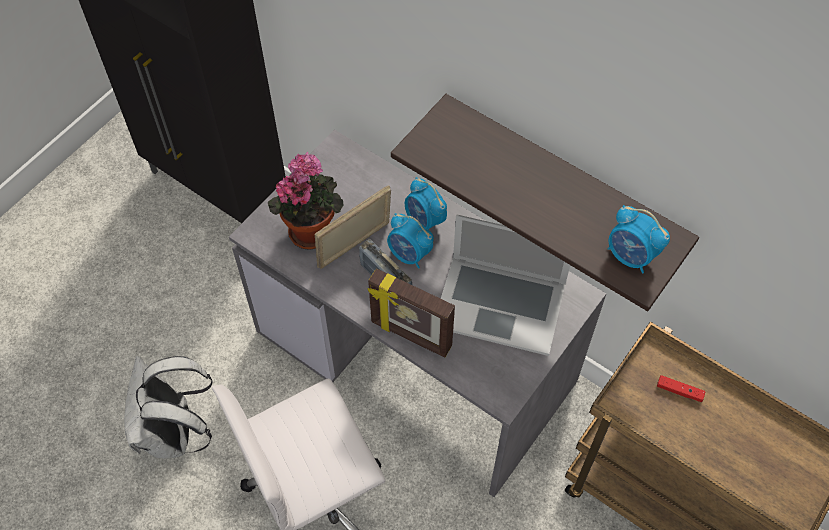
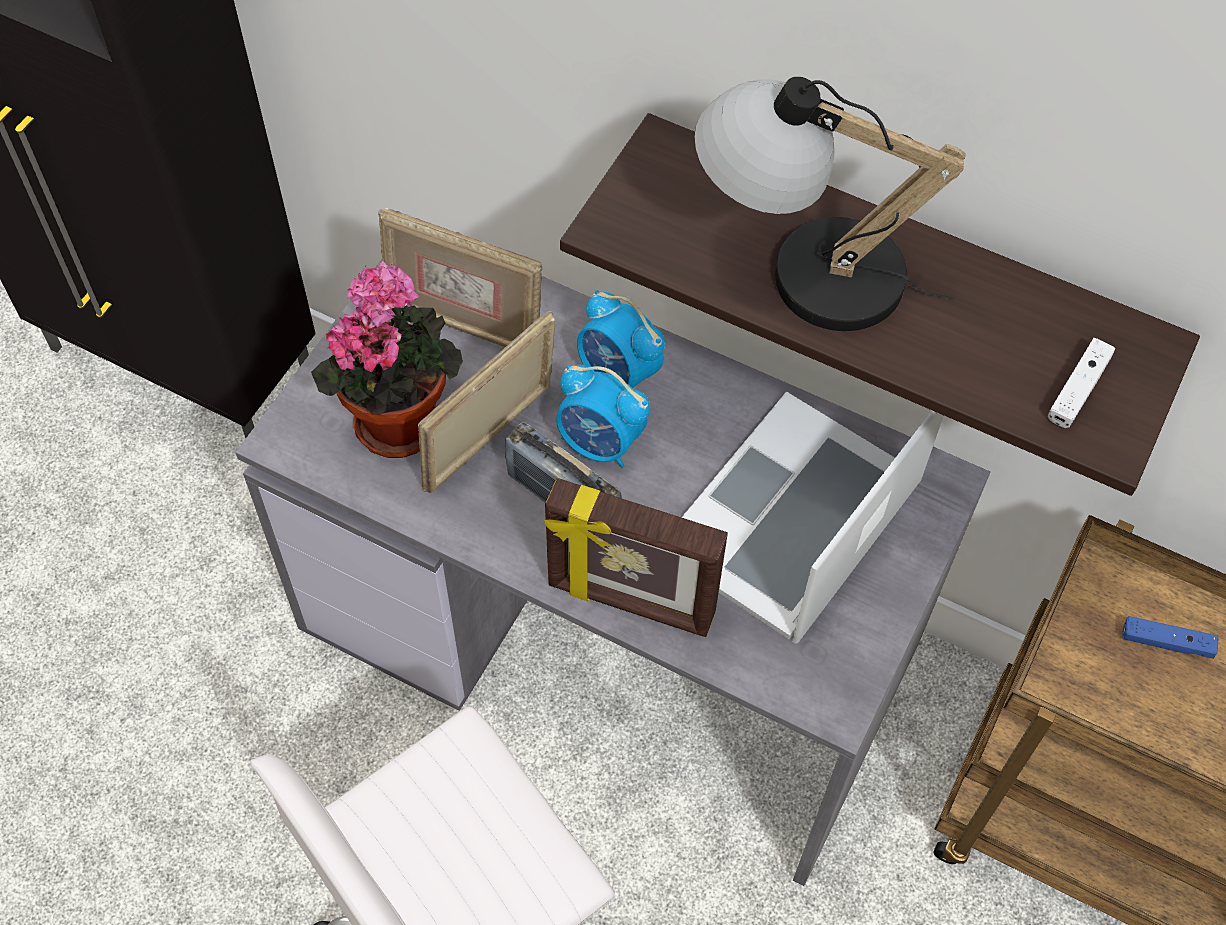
camera: 10 degrees left, 0 degrees up
white backpack [124,356,213,458] -> none
laptop [441,215,570,356] -> laptop turned 120 degrees clockwise [681,392,944,644]
alarm clock [607,205,670,274] -> white game controller [1048,338,1116,428]
red game controller [657,375,705,402] -> blue game controller [1122,616,1218,659]
none -> picture frame [378,207,542,347]
none -> table lamp [694,77,965,331]

